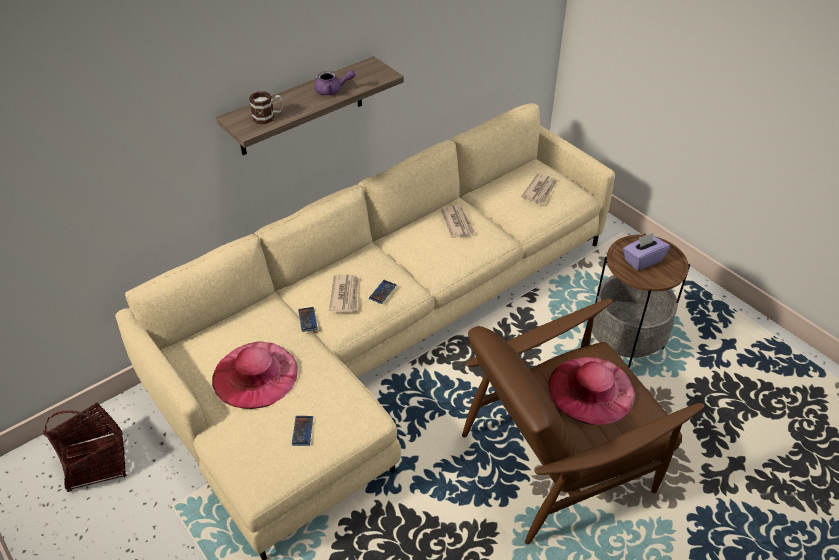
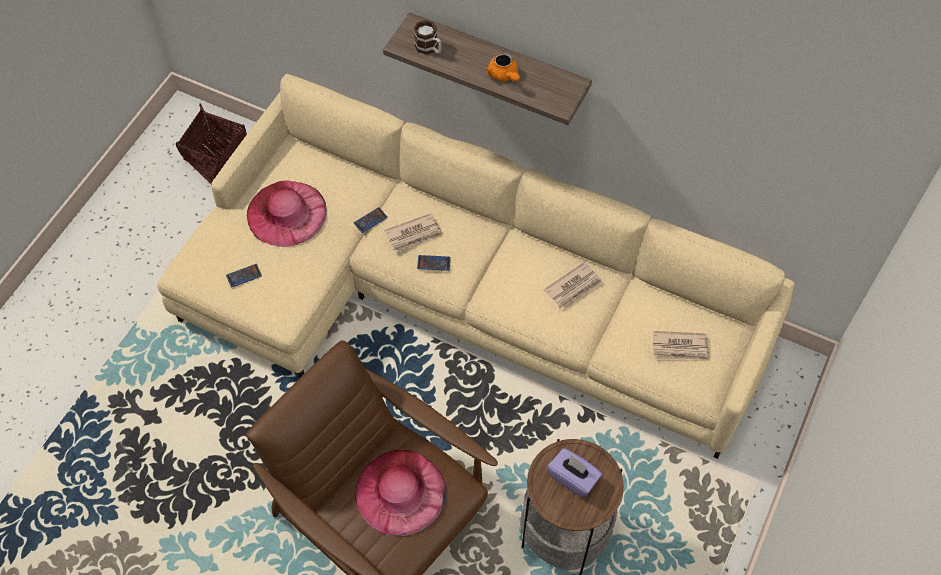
camera: 65 degrees right, 15 degrees up
purple teapot [314,70,355,95] -> orange teapot [485,52,520,82]

